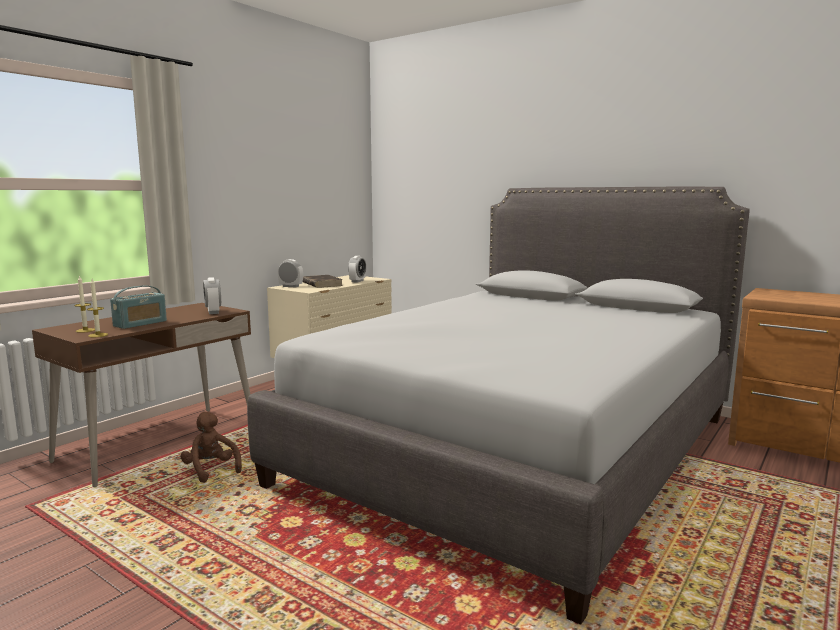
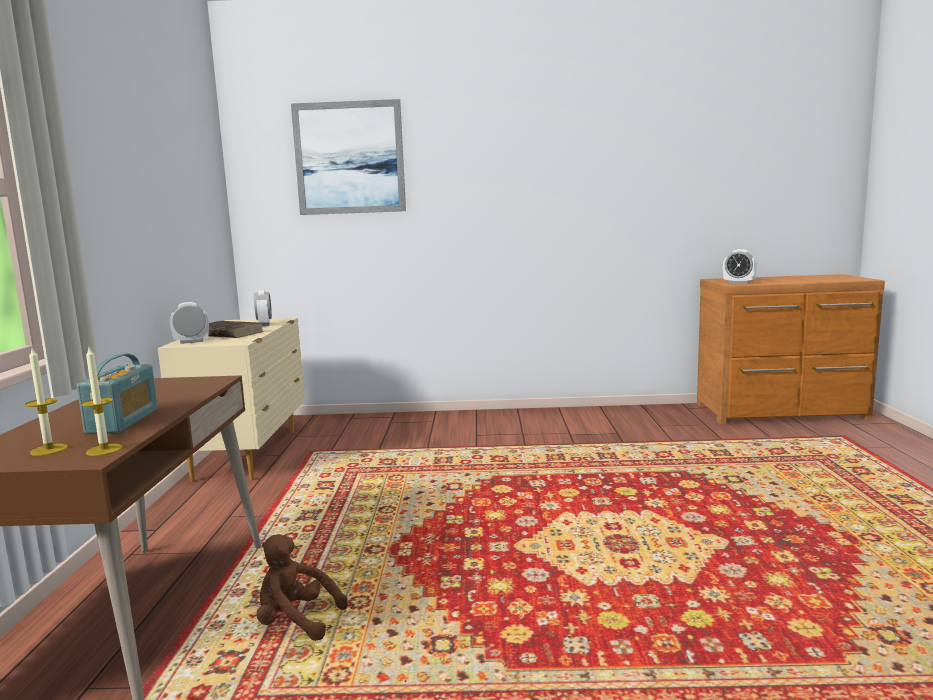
camera: 35 degrees left, 0 degrees up
alarm clock [203,277,221,314] -> alarm clock moved to [723,249,757,284]
grey bed [247,186,750,625] -> none
none -> picture [291,99,406,215]

